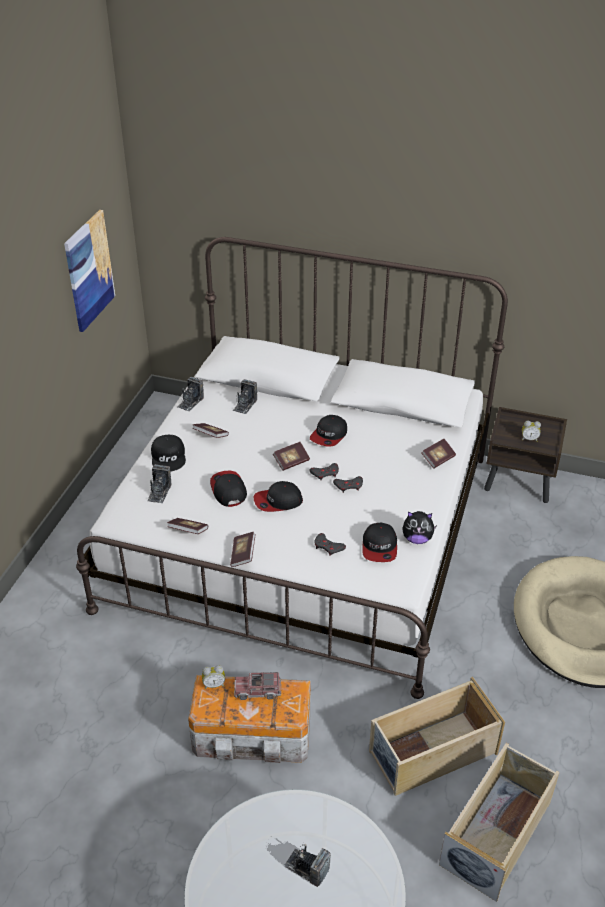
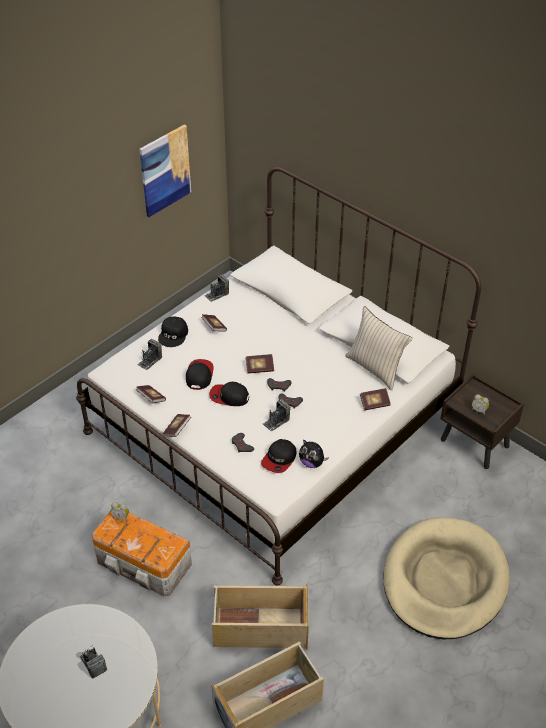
camera: 25 degrees right, 5 degrees up
camera [233,379,257,414] -> camera moved to [263,399,290,432]
toy truck [234,672,281,700] -> none
cap [310,415,347,447] -> none
none -> beige pillow [345,306,412,391]

